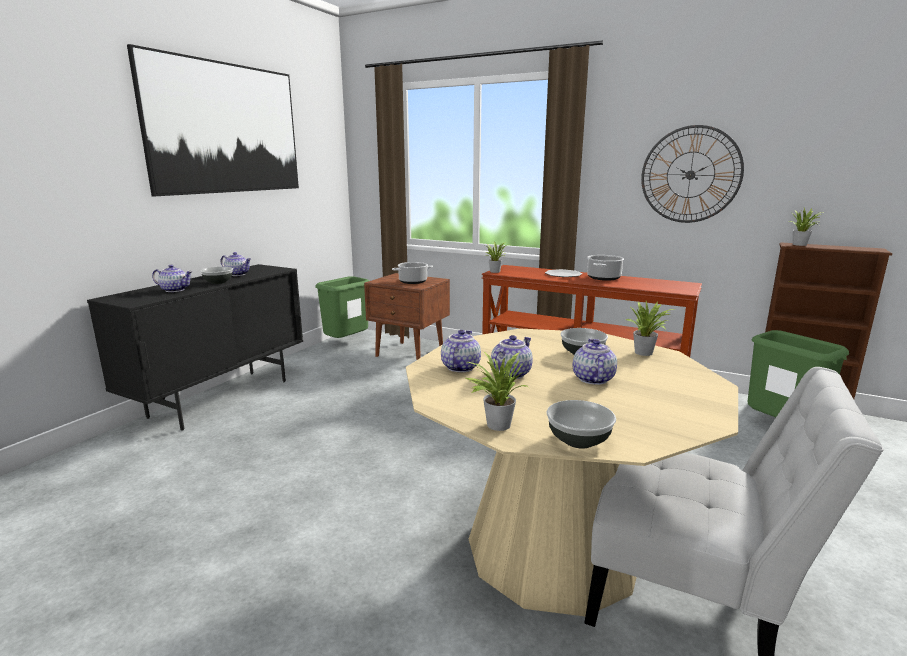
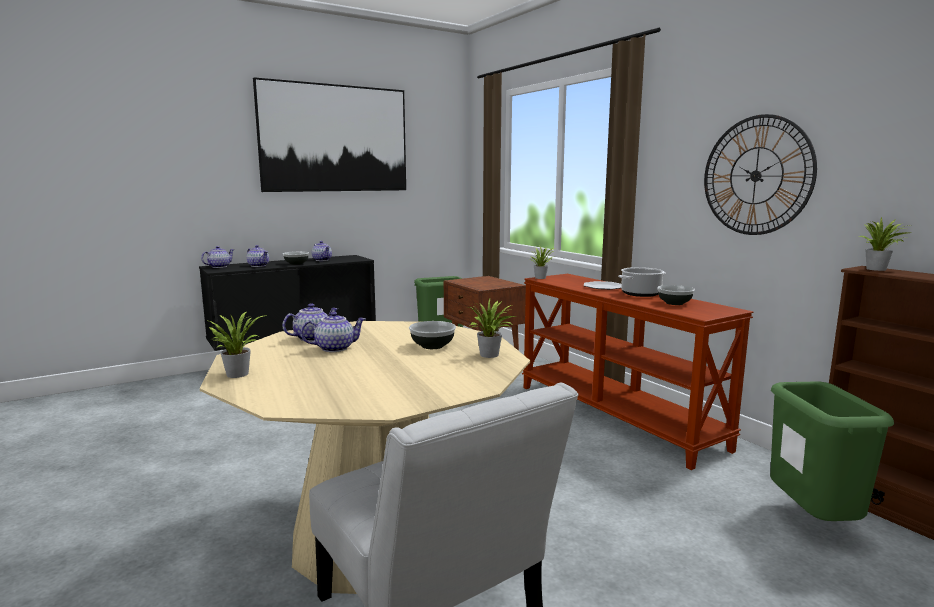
camera: 30 degrees right, 5 degrees down
cooking pot [392,262,433,284] -> none
bowl [547,400,616,448] -> bowl moved to [657,285,695,305]
teapot [573,339,617,385] -> teapot moved to [201,246,234,268]

